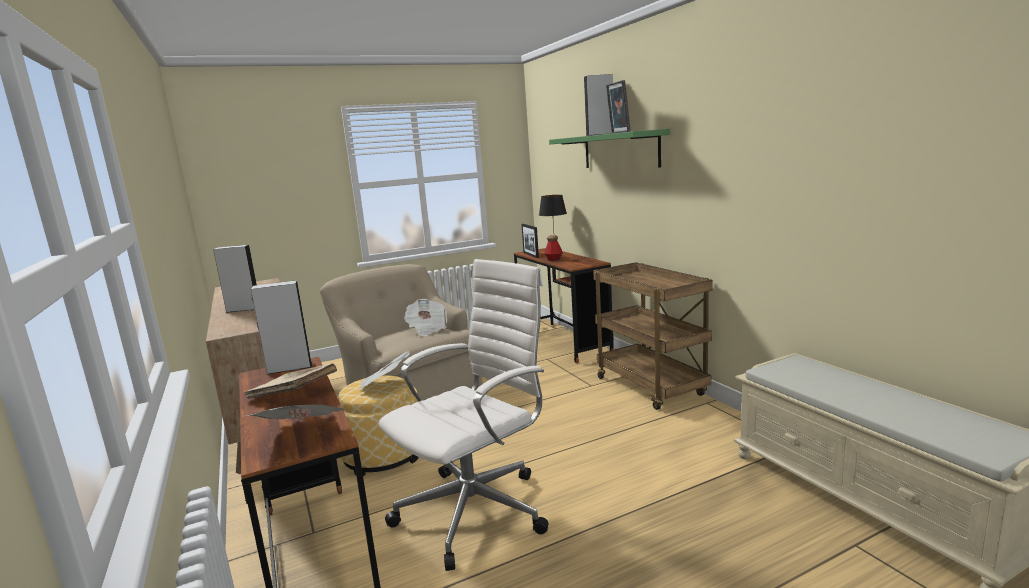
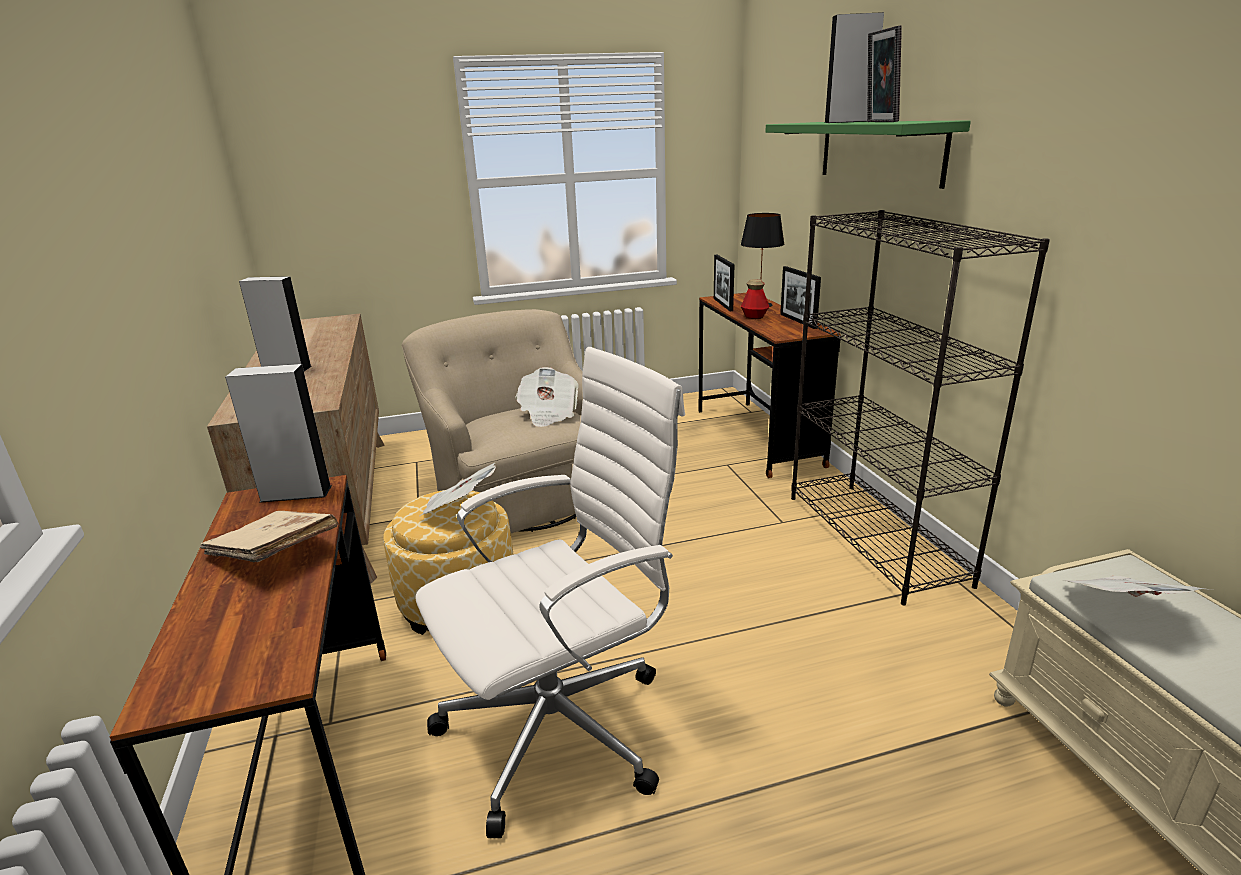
camera: 10 degrees right, 10 degrees up
newspaper [247,405,344,422] -> newspaper moved to [1064,576,1212,597]
brown cart [593,262,713,410] -> black bookcase [791,210,1050,605]
none -> picture frame [780,266,821,329]

